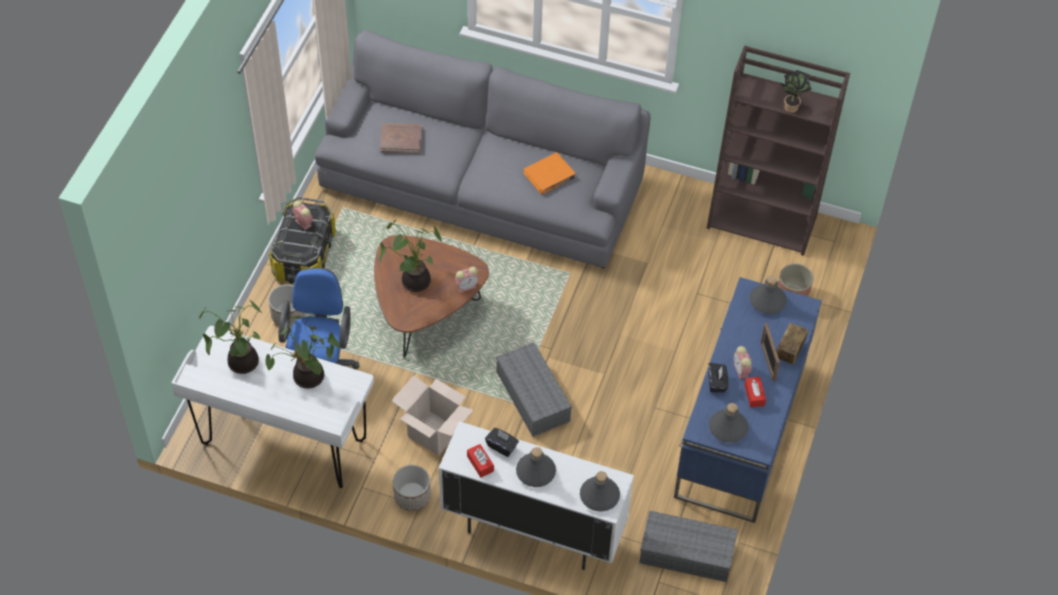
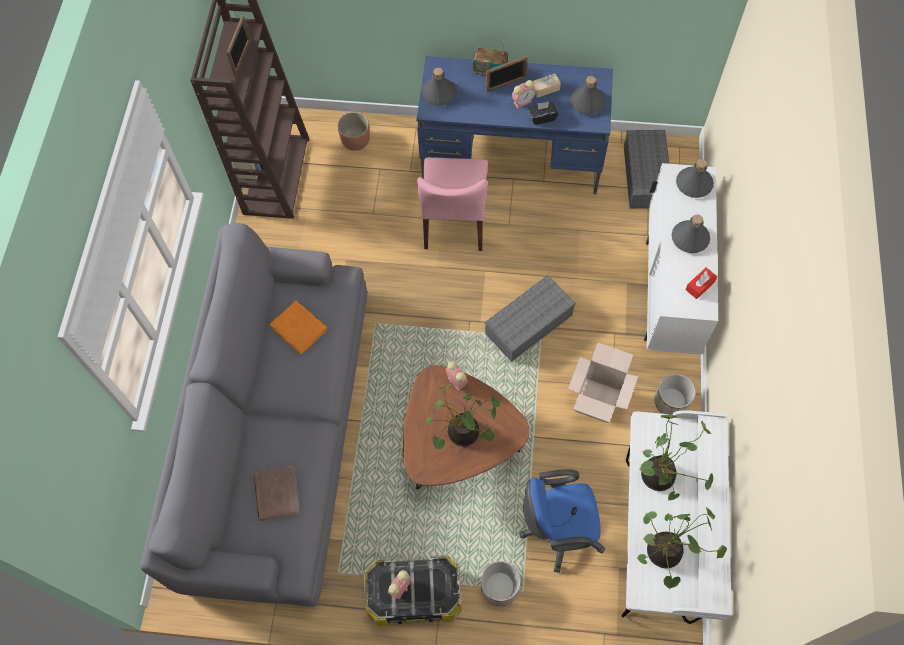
camera: 100 degrees left, 10 degrees up
black tissue box [485,428,519,457] -> none
red tissue box [744,377,766,408] -> beige tissue box [533,74,561,98]
potted plant [780,70,812,113] -> picture frame [226,15,251,76]
none -> pink chair [417,157,488,251]

